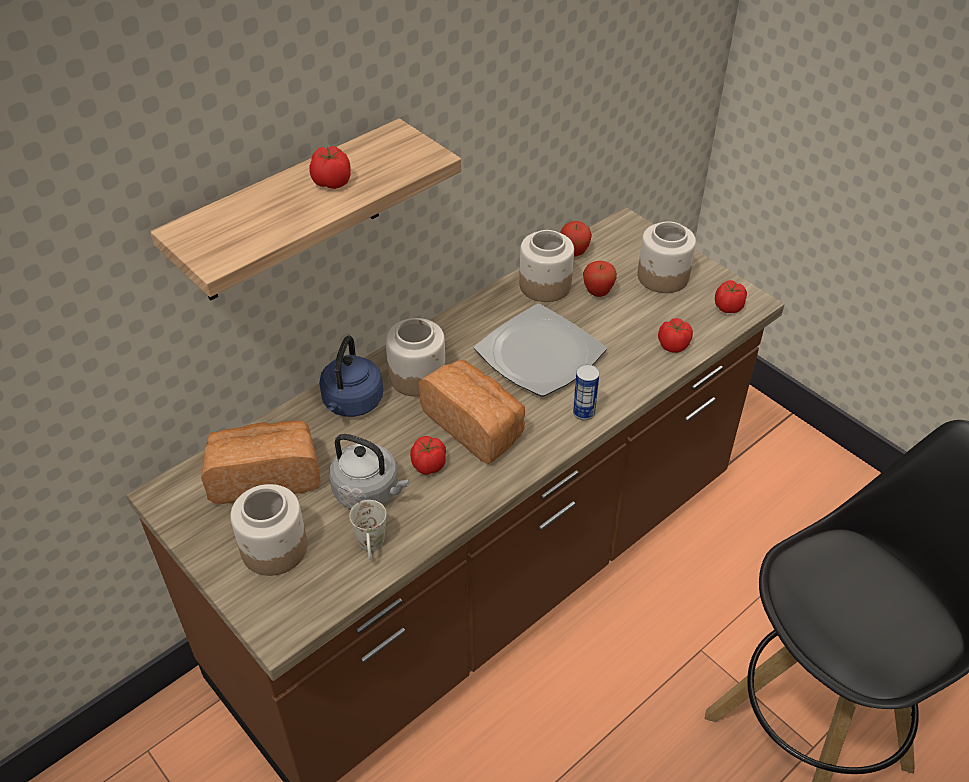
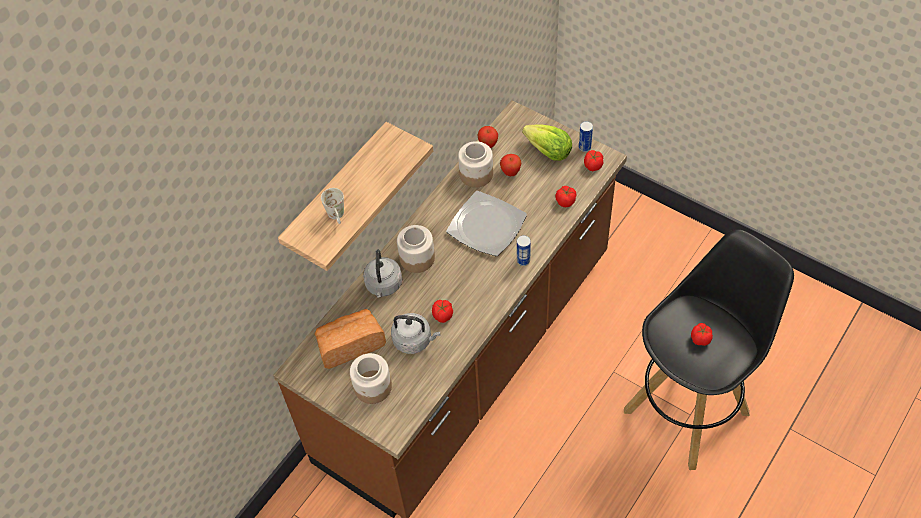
camera: 10 degrees left, 10 degrees up
tomato [309,146,351,189] -> tomato moved to [691,323,713,346]
blue kettle [319,335,383,417] -> grey kettle [363,249,402,297]
white mug [349,500,387,560] -> white mug moved to [321,188,344,224]
bread [419,360,525,464] -> none
jar [637,221,696,293] -> lettuce [522,125,572,161]
none -> can [579,121,593,152]

